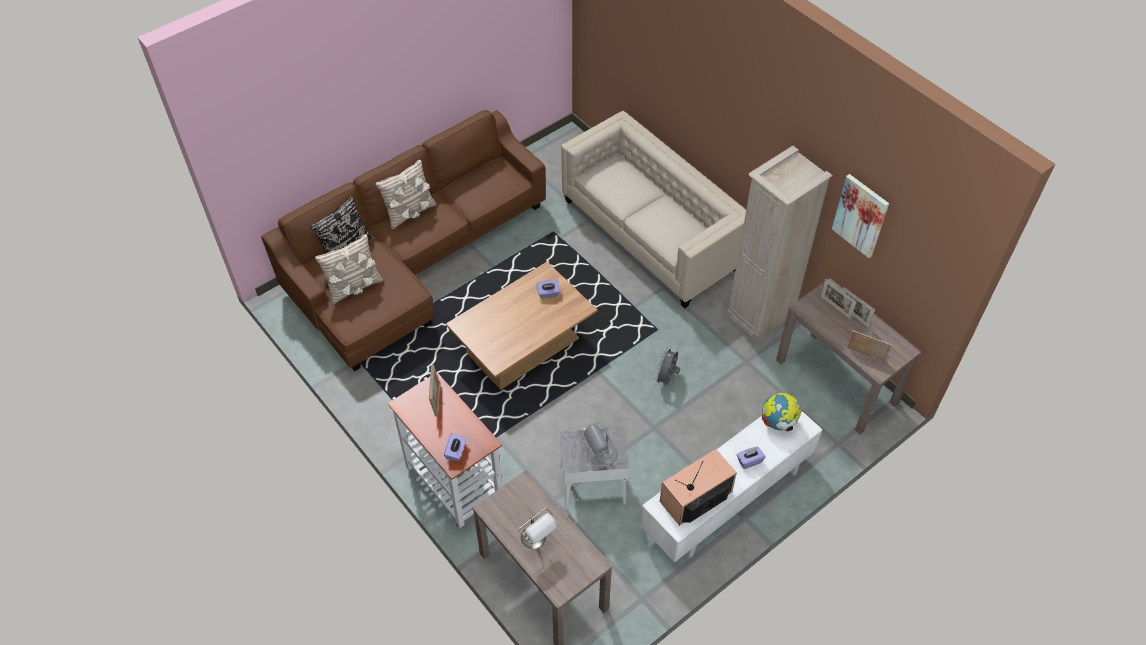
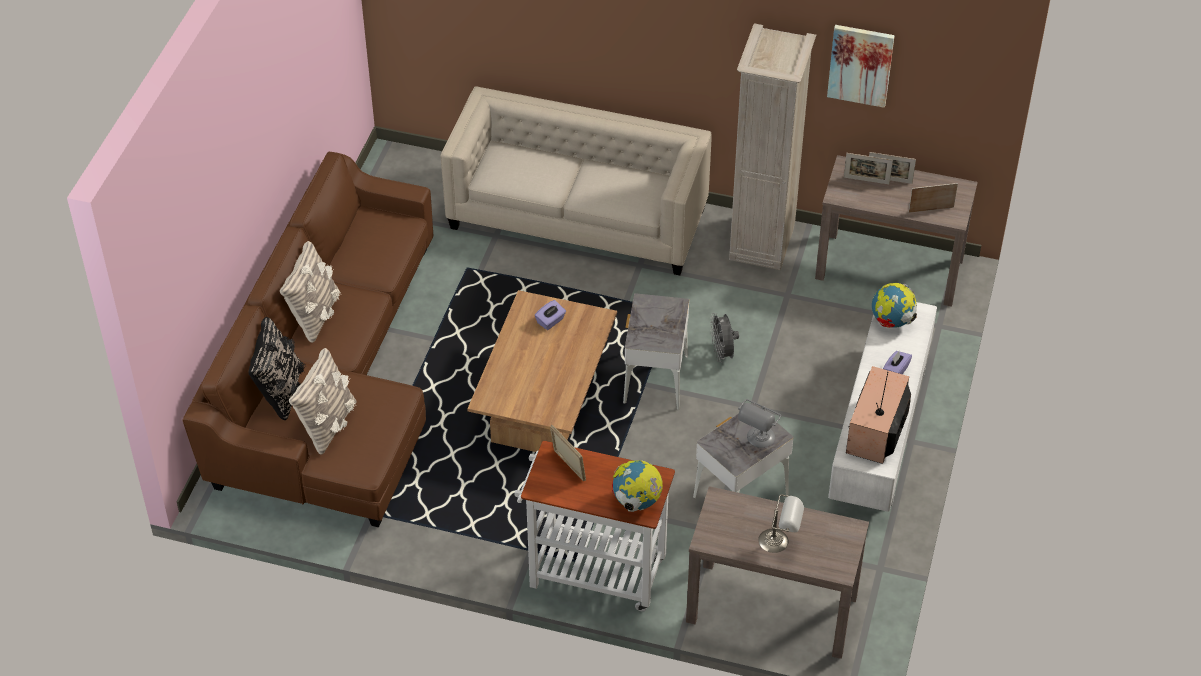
camera: 35 degrees left, 5 degrees down
purple tissue box [444,433,466,462] -> globe [612,460,663,512]
none -> side table [623,293,689,410]

